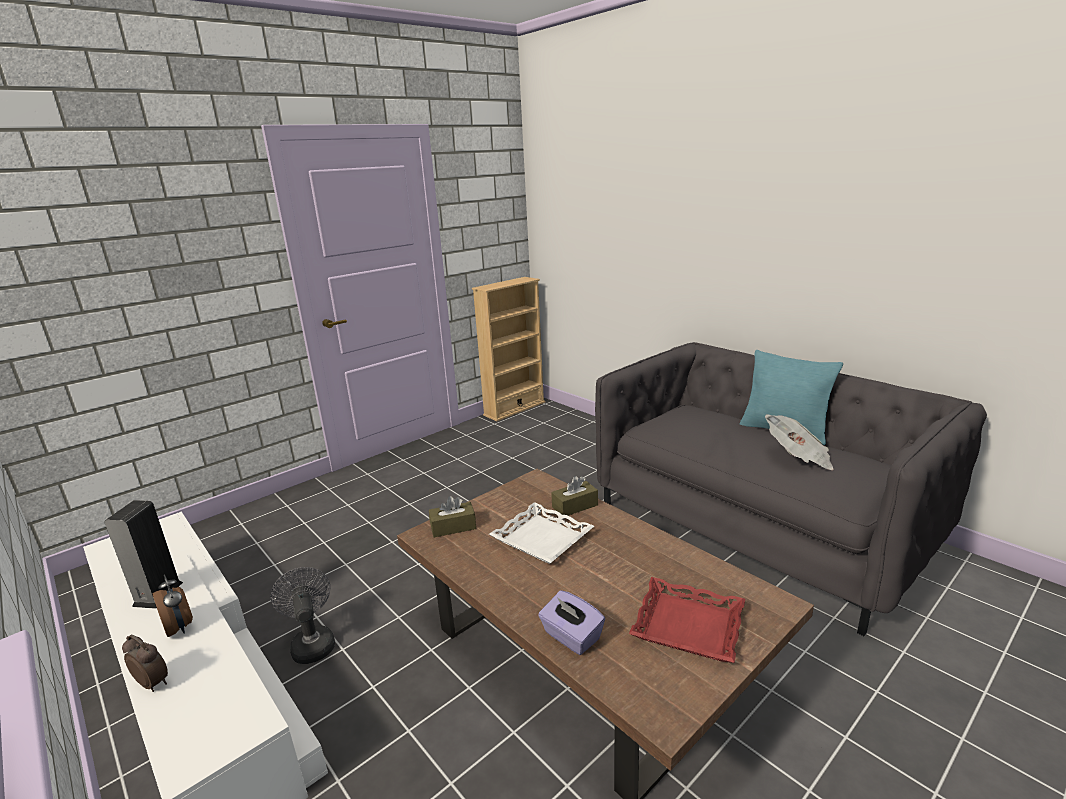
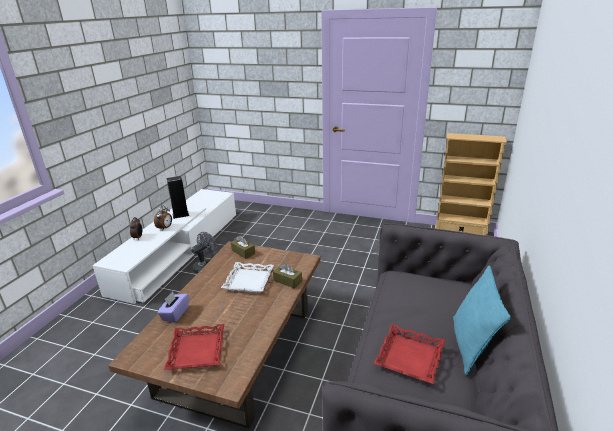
camera: 60 degrees right, 5 degrees up
newspaper [765,414,834,470] -> red tray [374,324,446,384]

